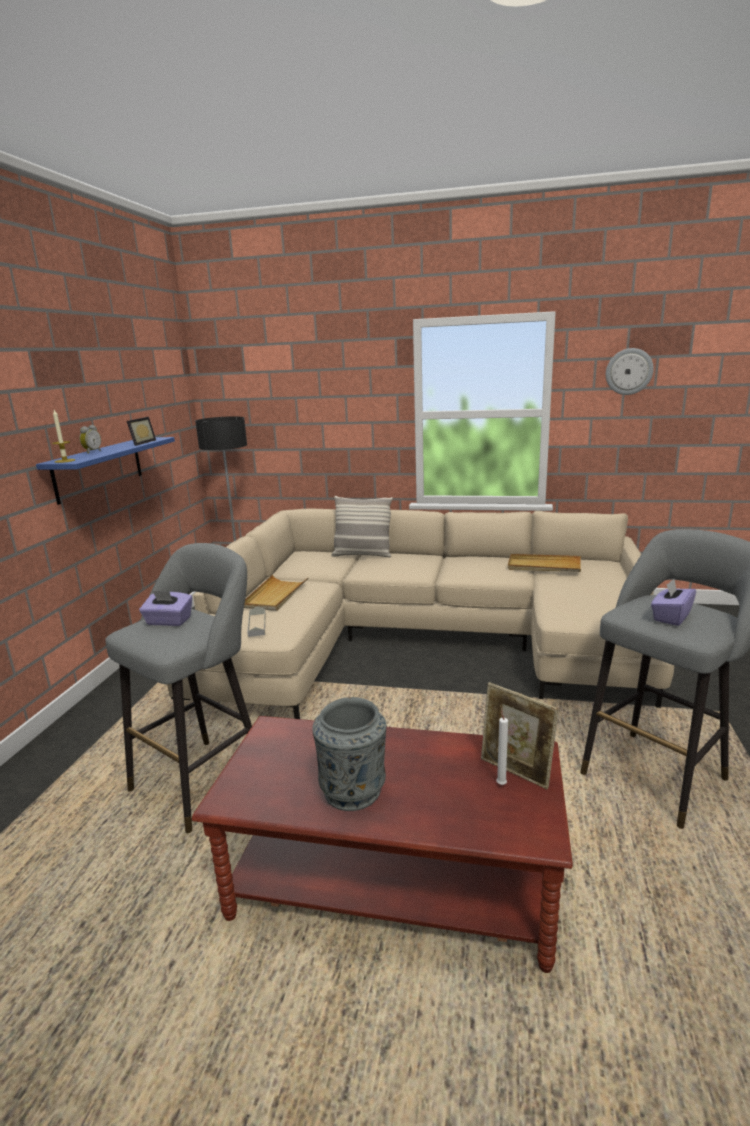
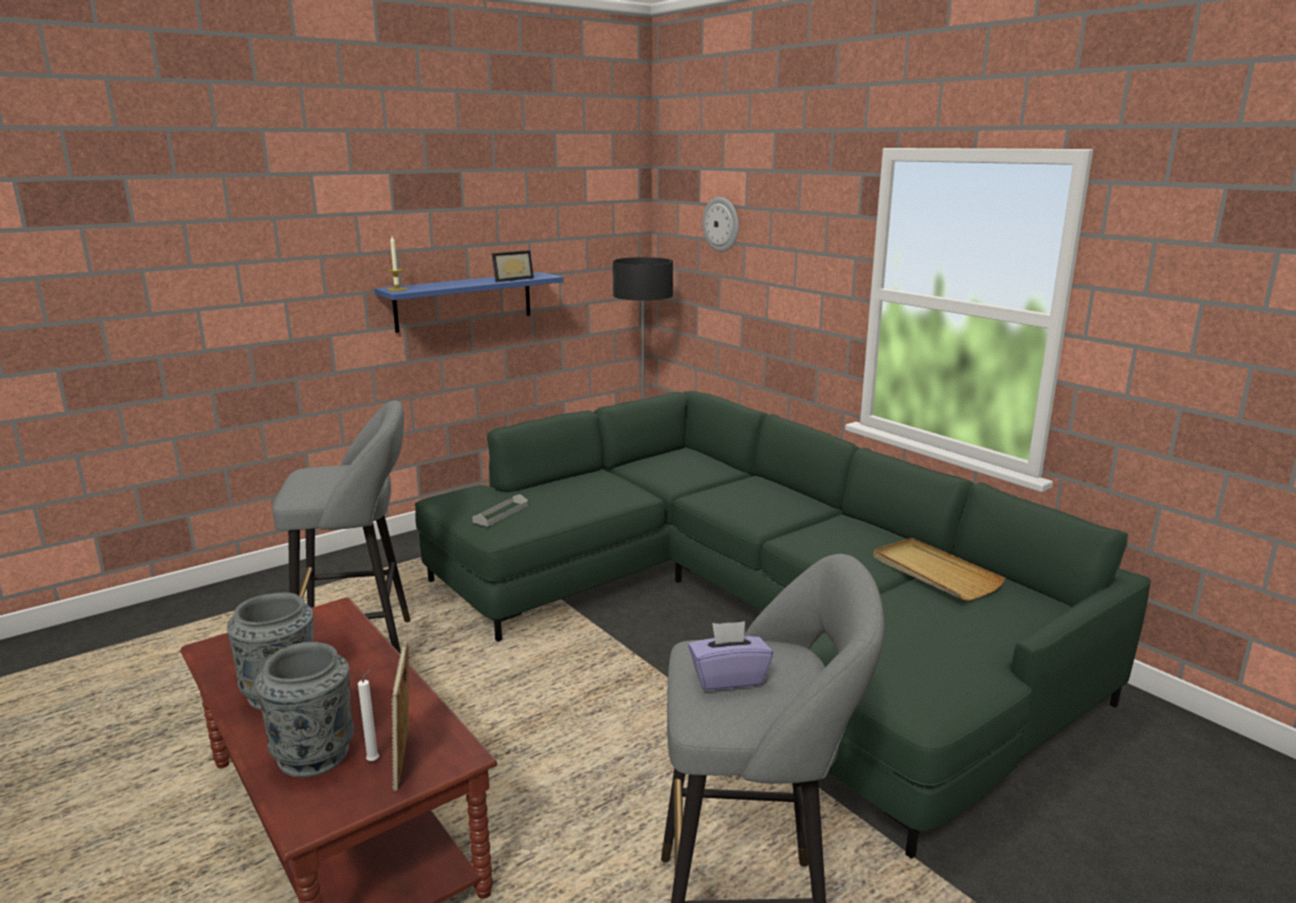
camera: 40 degrees right, 0 degrees up
alarm clock [80,425,101,454] -> none
purple tissue box [139,590,192,626] -> none
beige sofa [167,509,674,719] -> green sofa [415,391,1151,859]
beige tray [244,575,309,611] -> none
pillow [331,496,393,557] -> none
wall clock [606,348,654,395] -> wall clock moved to [702,197,739,252]
none -> grey vase [255,642,354,778]

